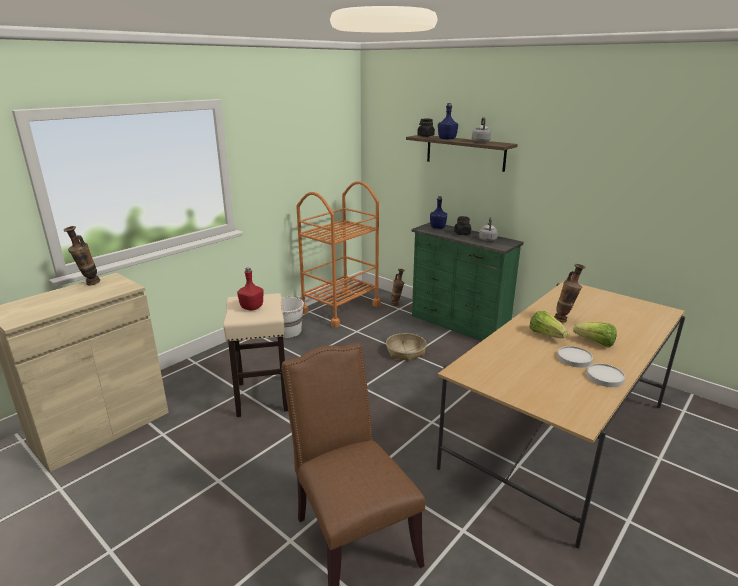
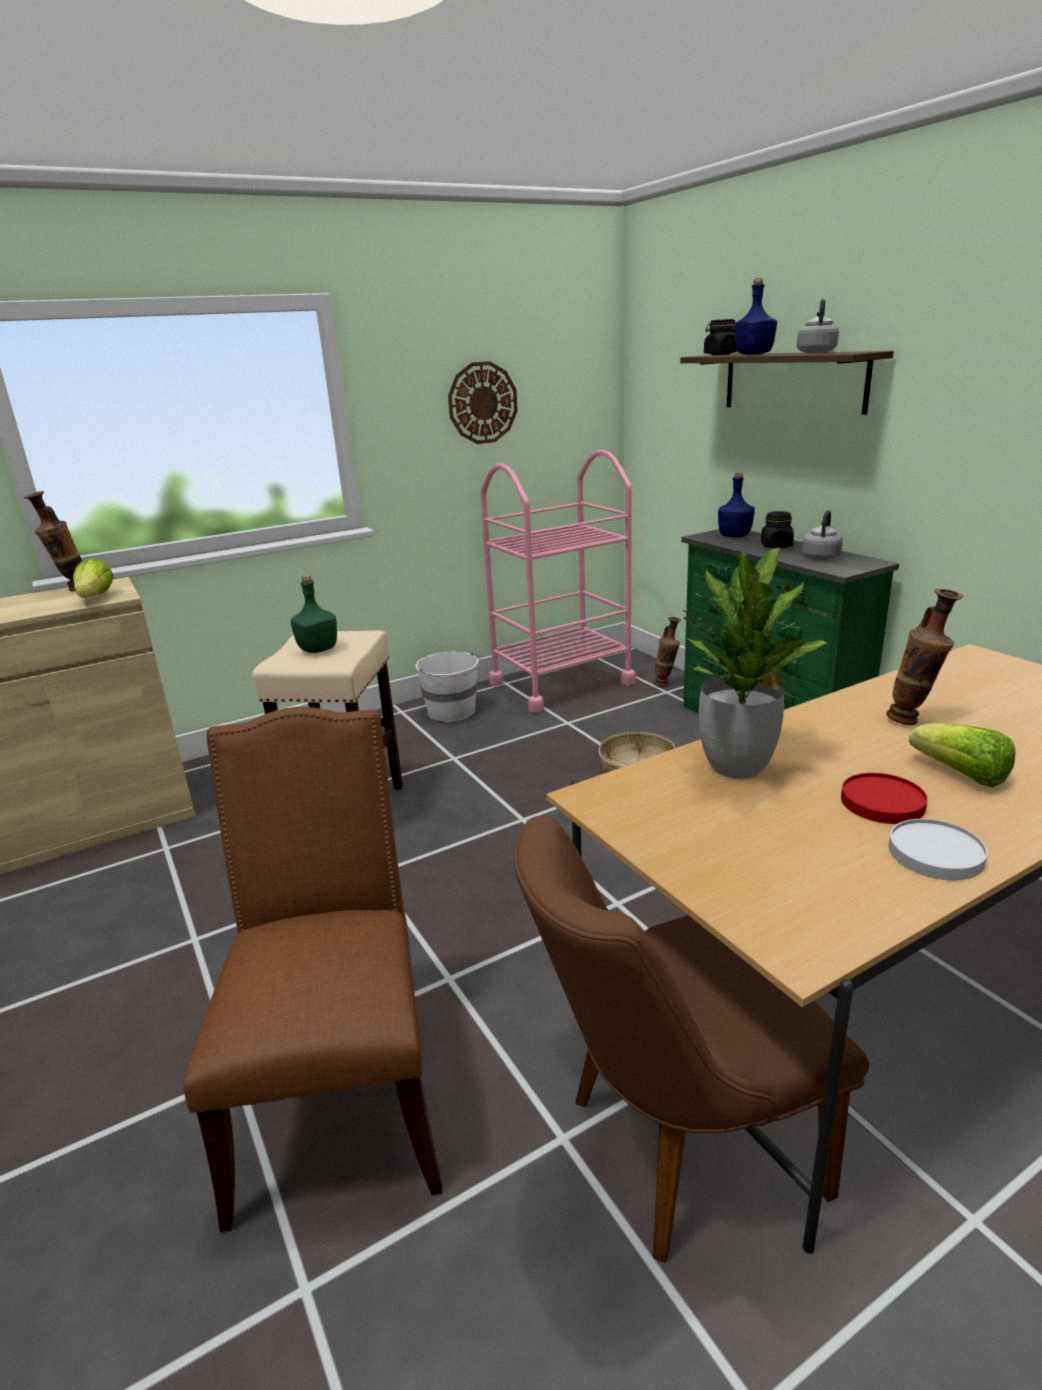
camera: 20 degrees right, 0 degrees up
red bottle [237,267,264,311] -> green bottle [290,575,337,653]
orange cart [296,181,381,328] -> pink cart [480,450,636,713]
lettuce [530,311,568,338] -> lettuce moved to [73,558,114,598]
white plate [557,346,593,367] -> red plate [841,773,928,824]
none -> wall clock [448,361,518,444]
none -> brown chair [513,815,869,1263]
none -> potted plant [681,547,827,779]

